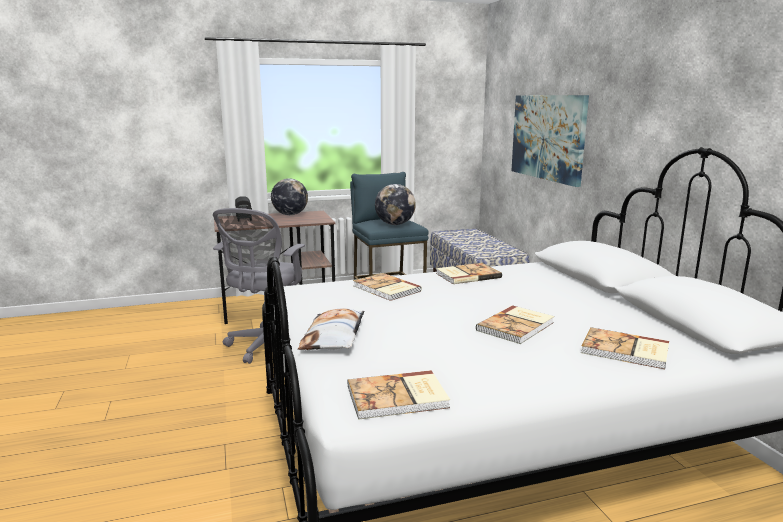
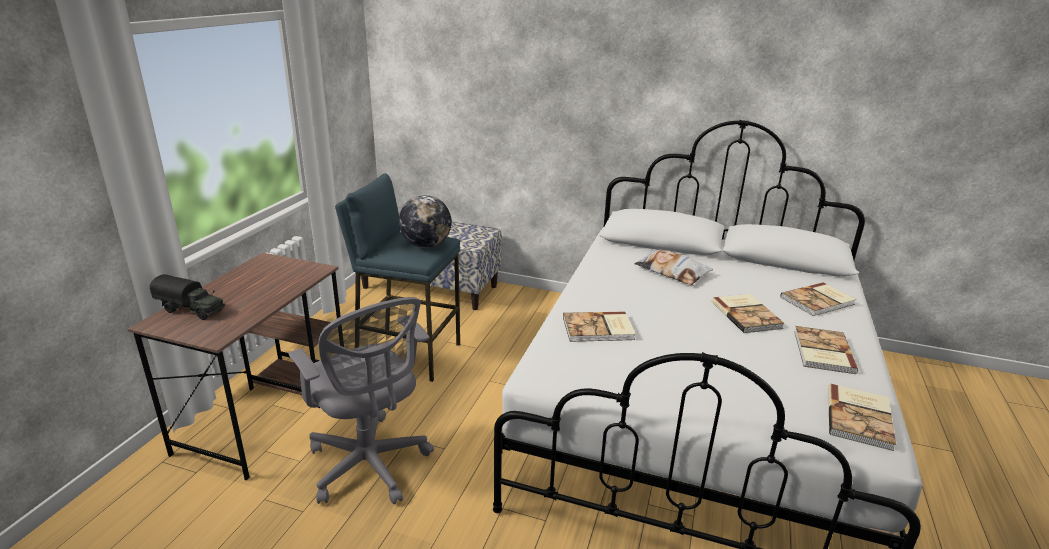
camera: 55 degrees left, 10 degrees up
globe [271,178,308,215] -> none
pillow [298,308,365,350] -> pillow moved to [634,249,713,285]
book [436,263,502,284] -> book moved to [794,326,859,374]
picture [511,95,589,187] -> none

